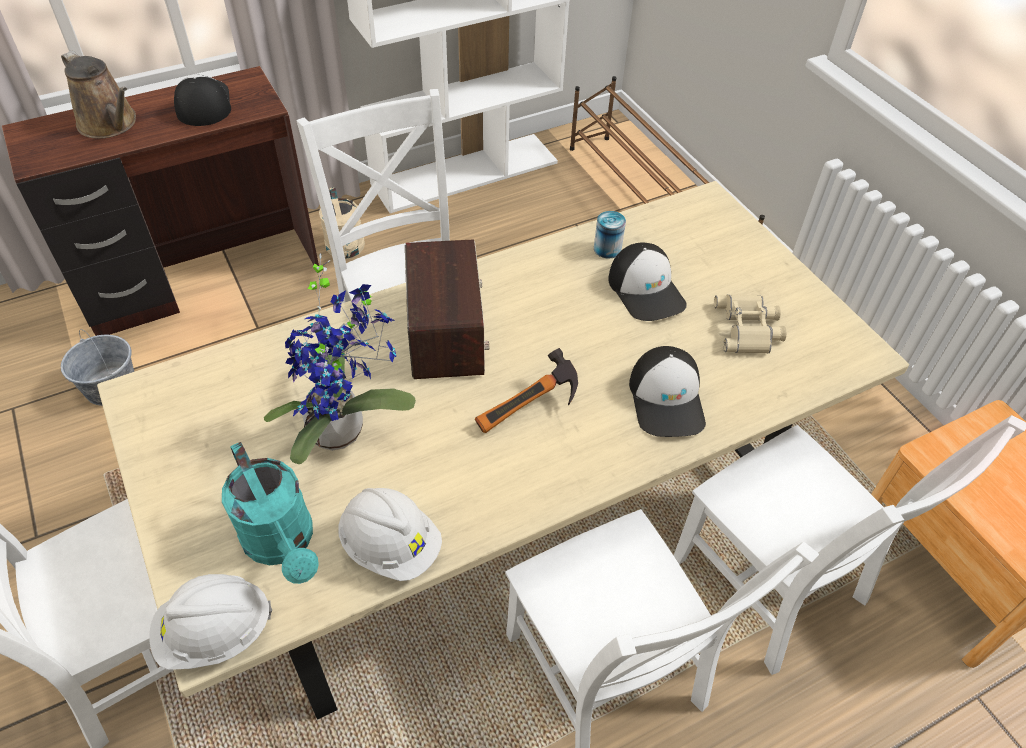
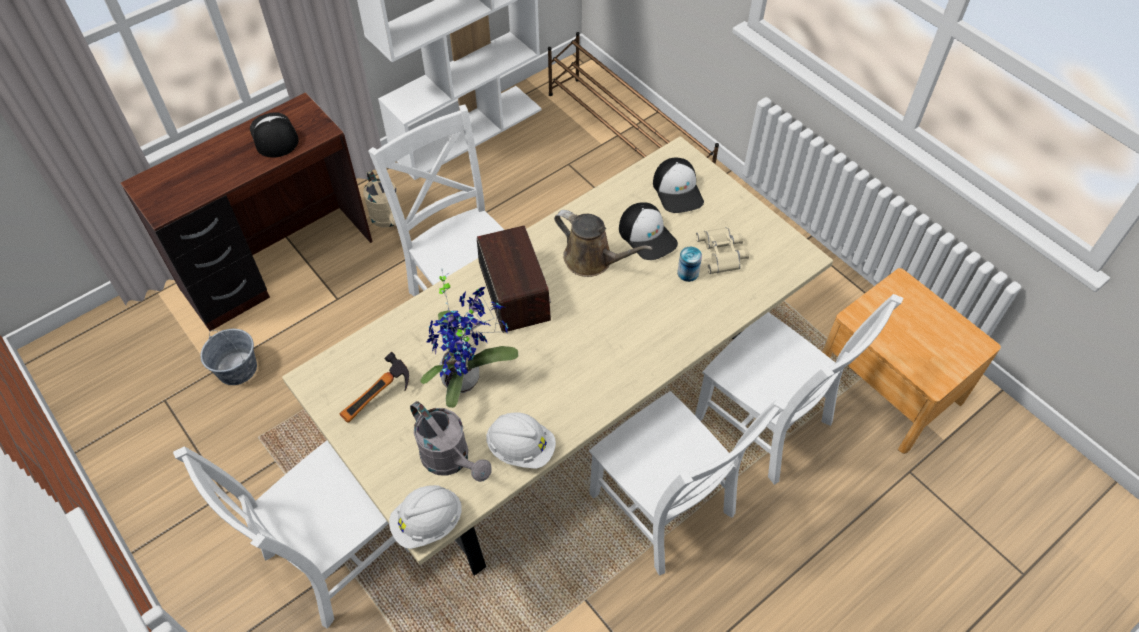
camera: 10 degrees left, 5 degrees up
brown watering can [61,51,136,139] -> brown watering can moved to [554,210,653,277]
turquoise watering can [222,442,319,584] -> grey watering can [410,401,492,482]
hammer [475,348,578,433] -> hammer moved to [339,352,409,422]
can [594,211,626,259] -> can moved to [677,247,702,282]
cap [629,346,706,437] -> cap moved to [653,158,704,213]

